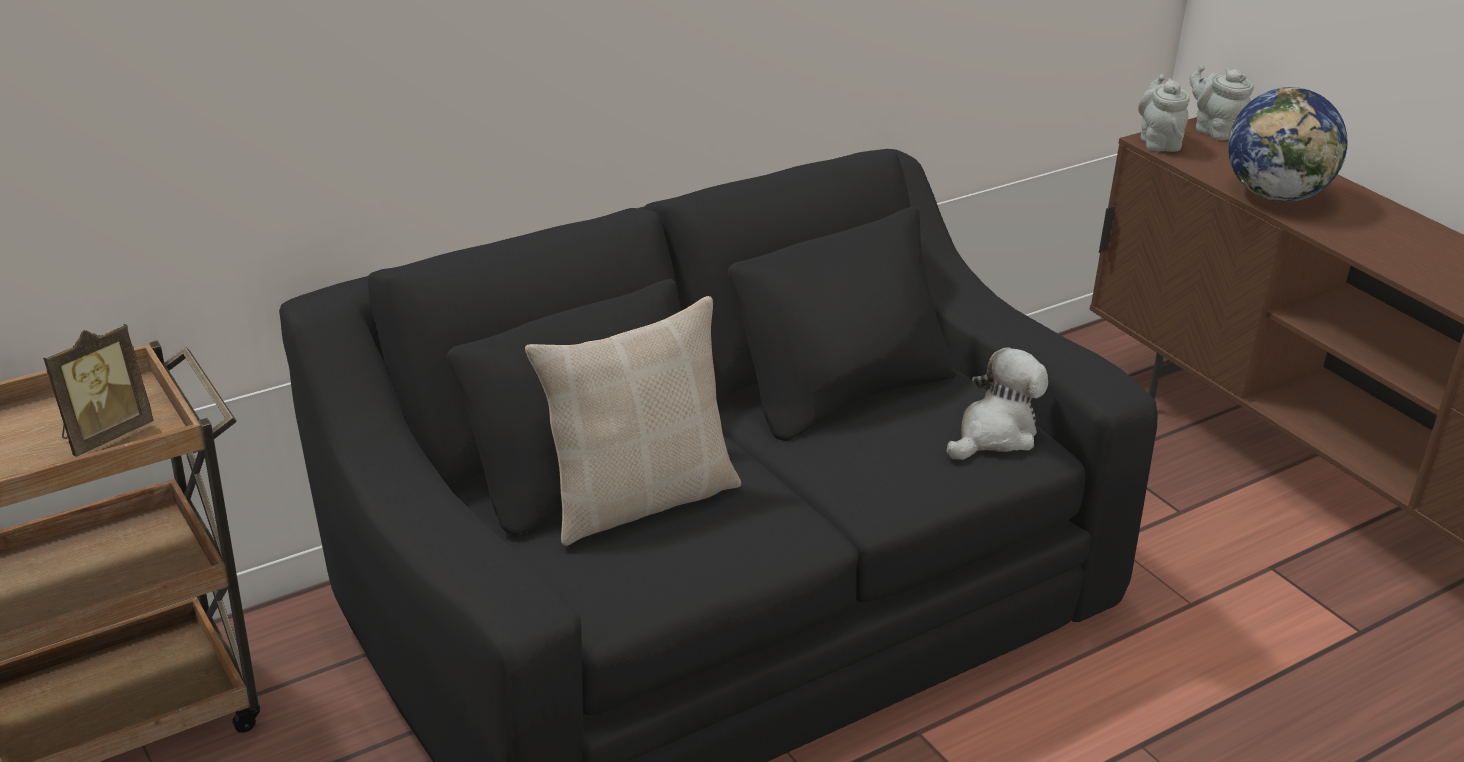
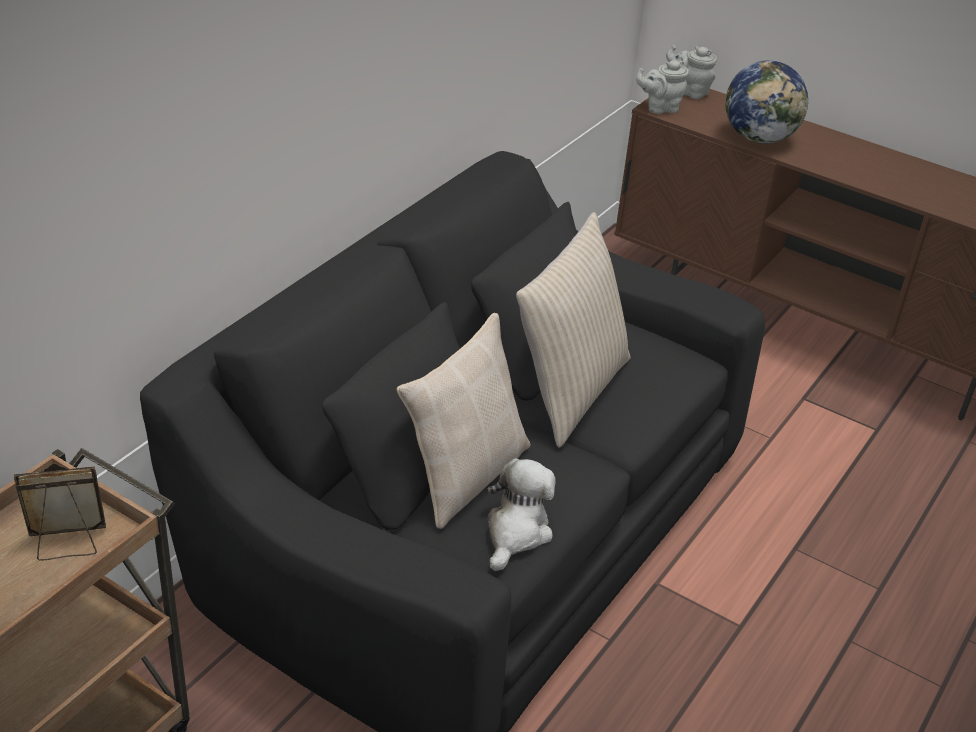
camera: 25 degrees left, 5 degrees up
picture frame [43,324,153,457] -> picture frame turned 120 degrees counterclockwise [14,463,106,561]
plush toy [946,347,1048,460] -> plush toy moved to [487,458,556,571]
grey teapot [1138,74,1190,152] -> grey teapot turned 75 degrees counterclockwise [636,60,689,114]
none -> beige pillow [516,212,630,448]

